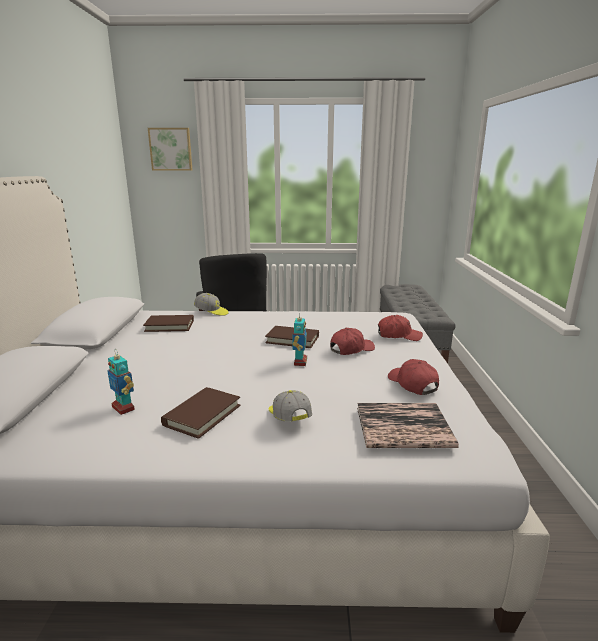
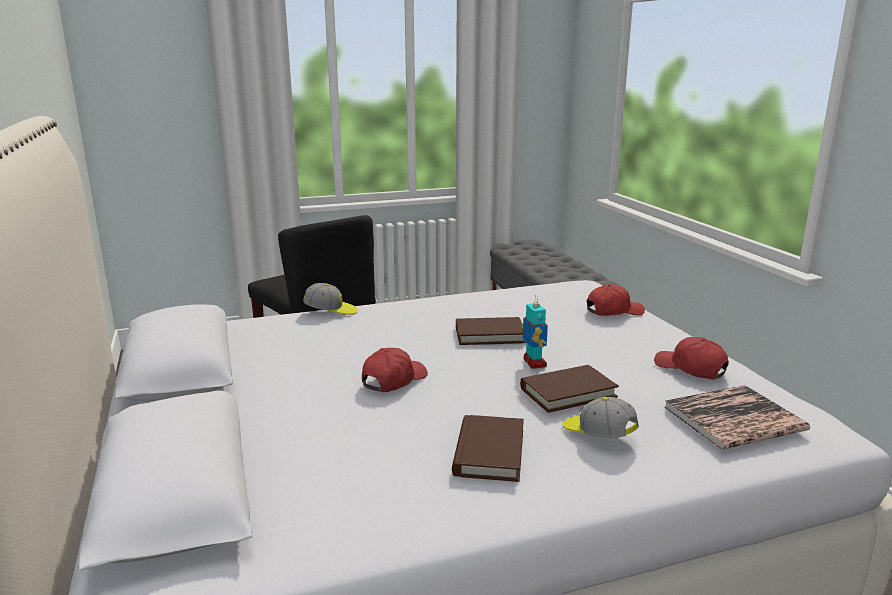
camera: 20 degrees left, 0 degrees up
toy robot [108,352,135,415] -> none
brown book [143,315,194,332] -> brown book moved to [520,365,619,413]
picture [148,128,192,171] -> none
red cap [330,328,375,355] -> red cap moved to [362,348,428,392]

